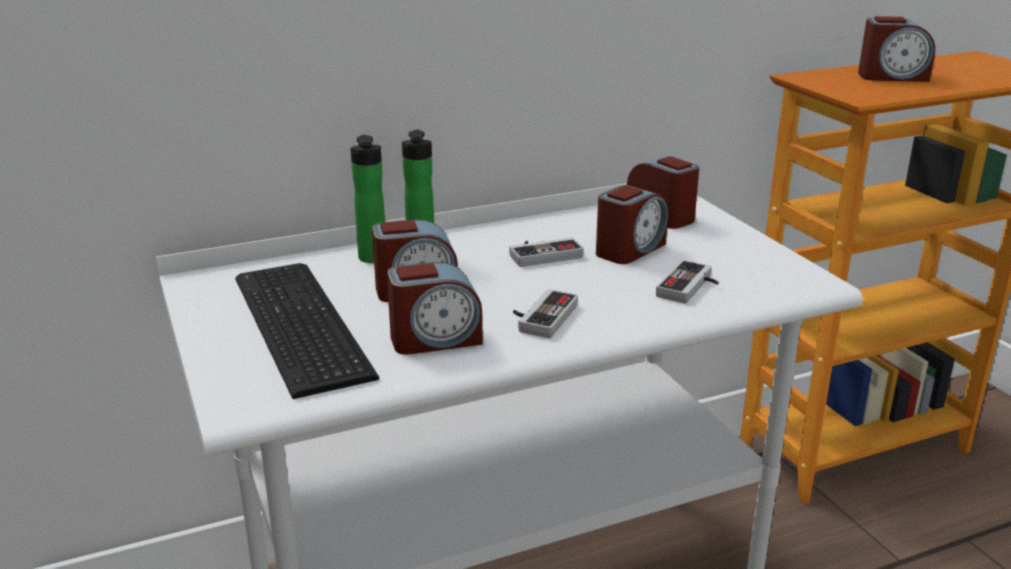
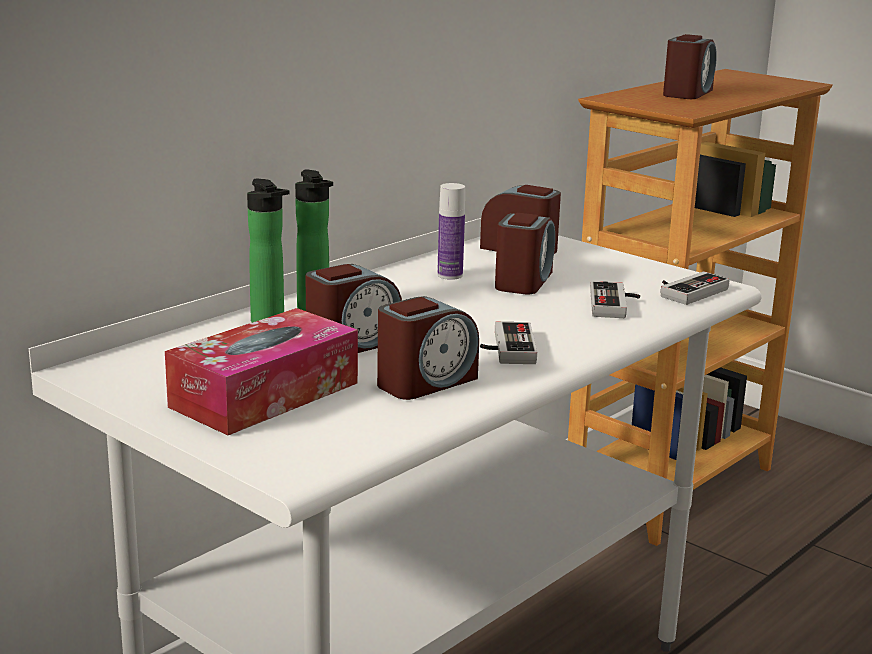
camera: 25 degrees left, 5 degrees down
keyboard [235,263,379,399] -> tissue box [165,308,358,435]
game controller [509,237,584,267] -> game controller moved to [661,271,730,305]
alarm clock [858,16,935,82] -> alarm clock turned 45 degrees counterclockwise [663,34,717,99]
none -> bottle [437,183,465,280]

